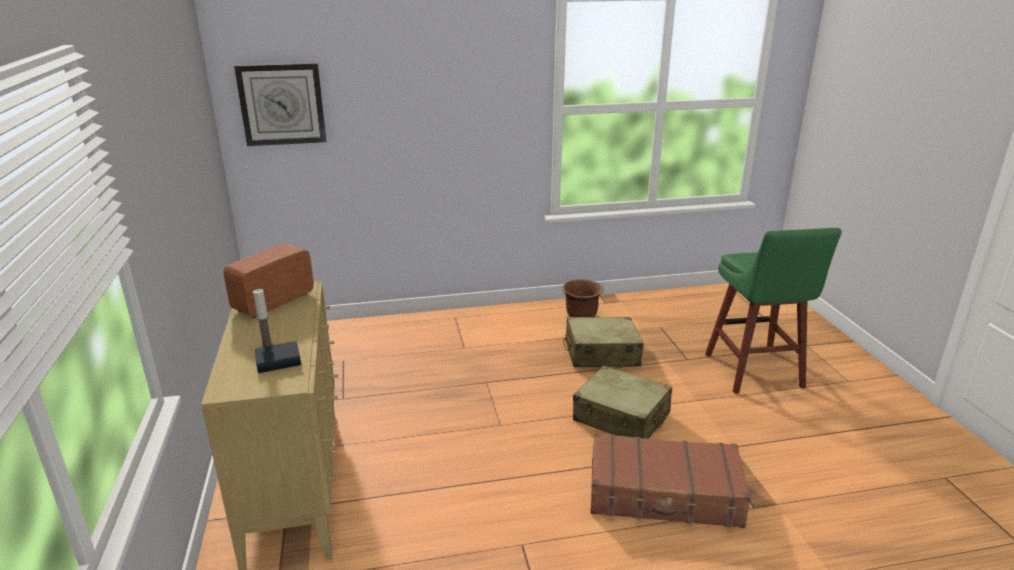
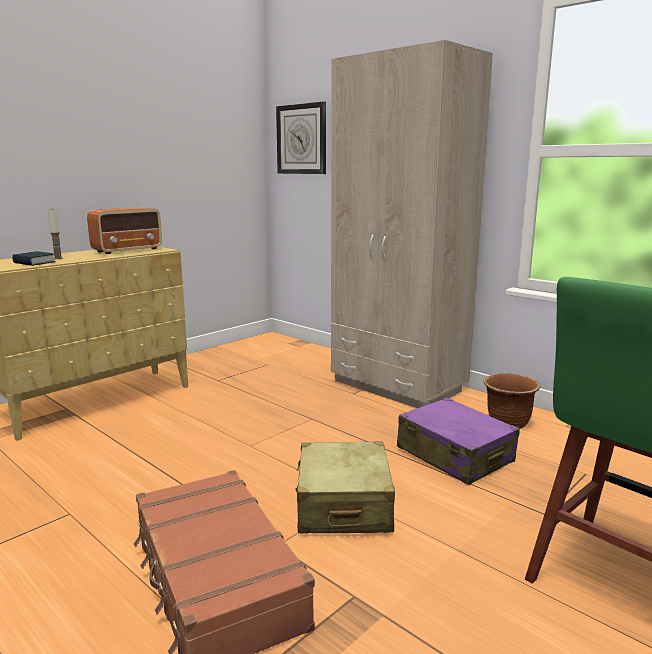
camera: 55 degrees right, 10 degrees down
radio [224,243,314,318] -> radio turned 135 degrees clockwise [87,208,162,254]
beige suitcase [563,317,644,367] -> purple suitcase [397,397,520,485]
none -> beige wardrobe [331,40,493,408]

